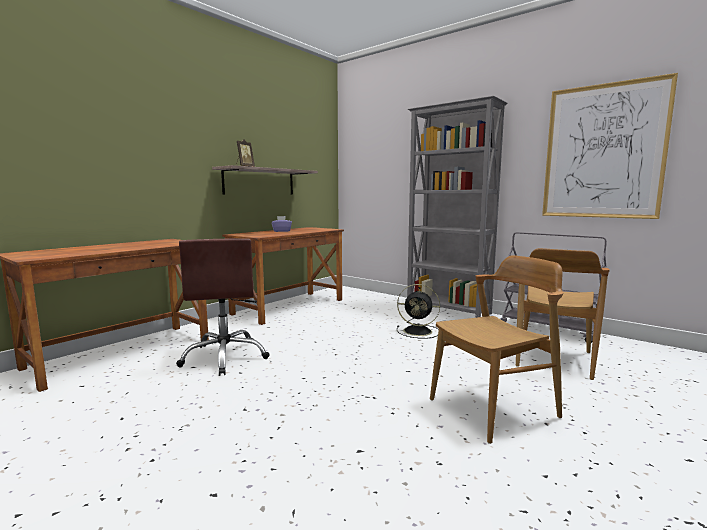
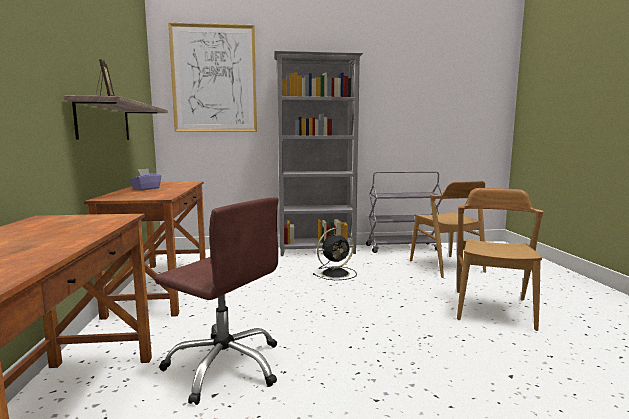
camera: 45 degrees left, 0 degrees up
picture [542,73,678,219] -> picture moved to [168,22,257,132]

